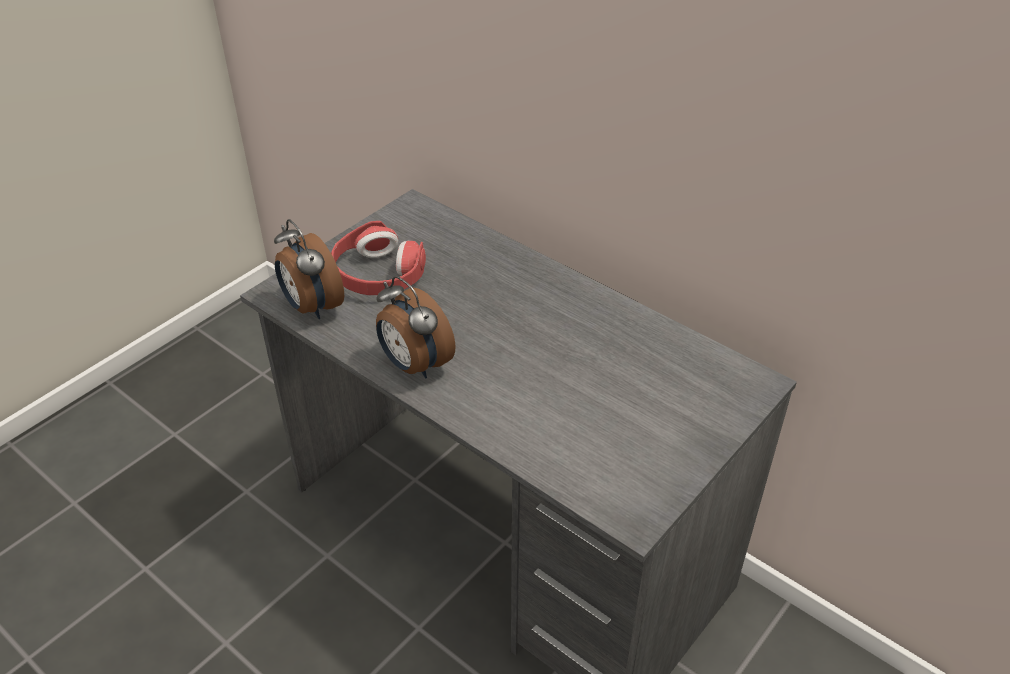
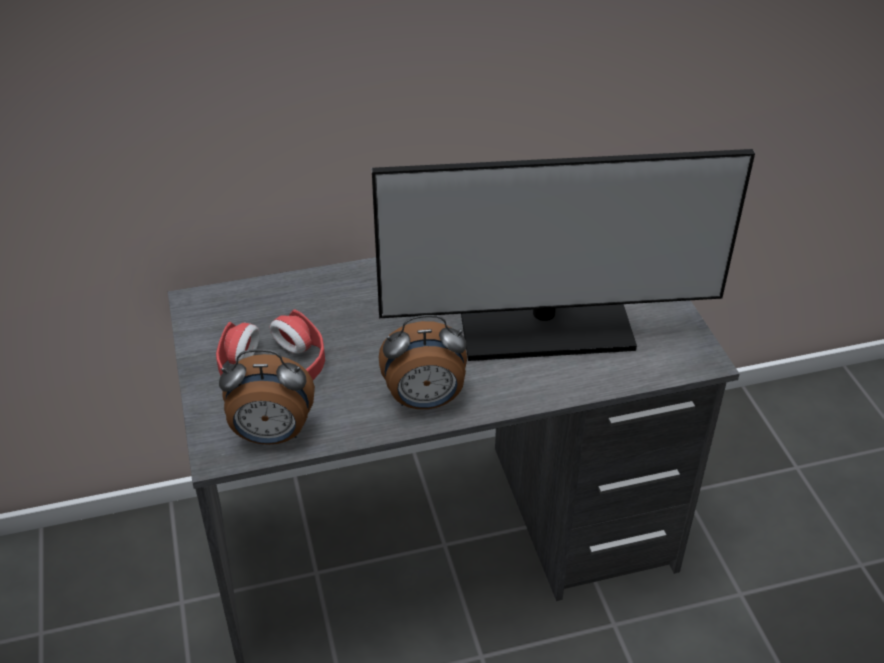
camera: 55 degrees left, 0 degrees up
none -> monitor [372,149,755,361]

